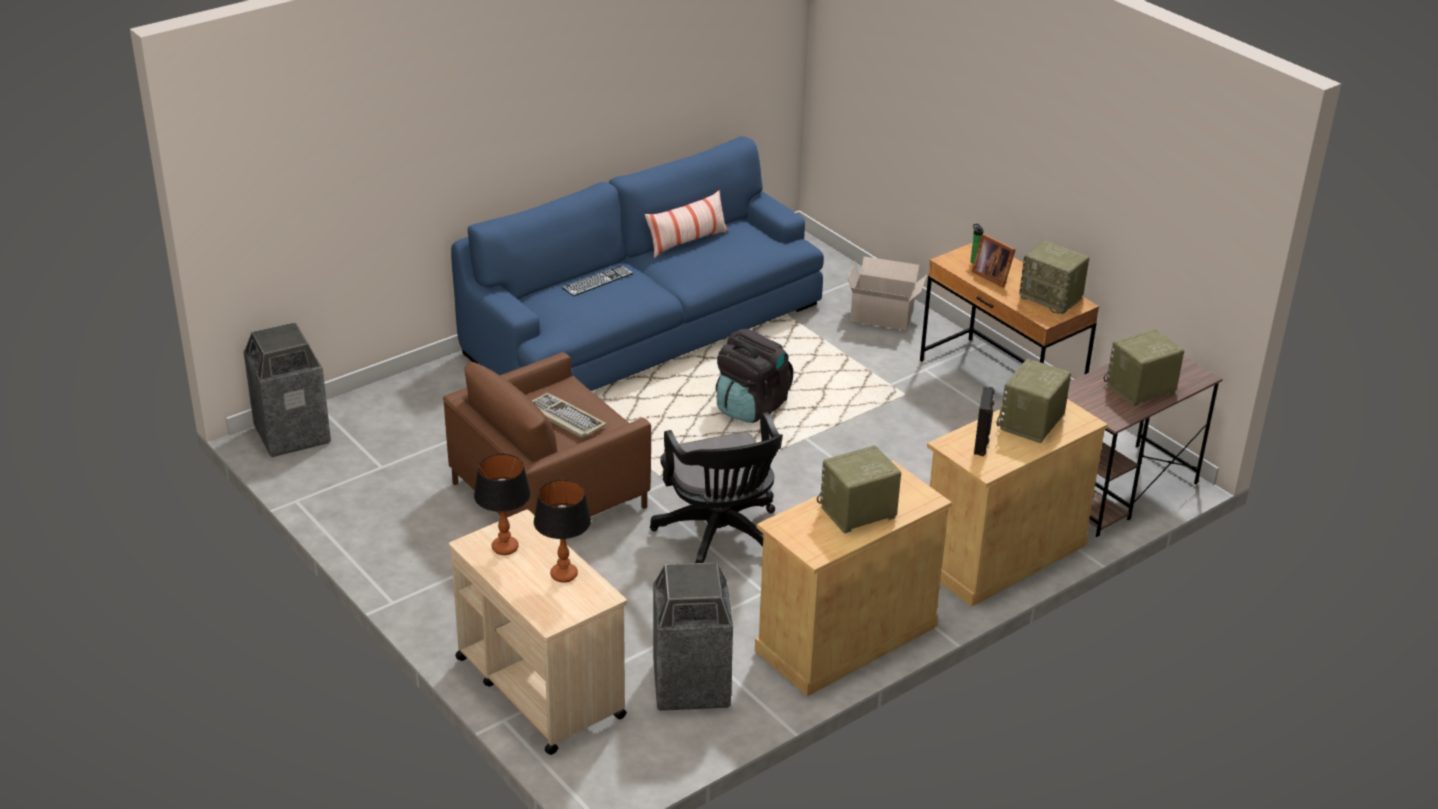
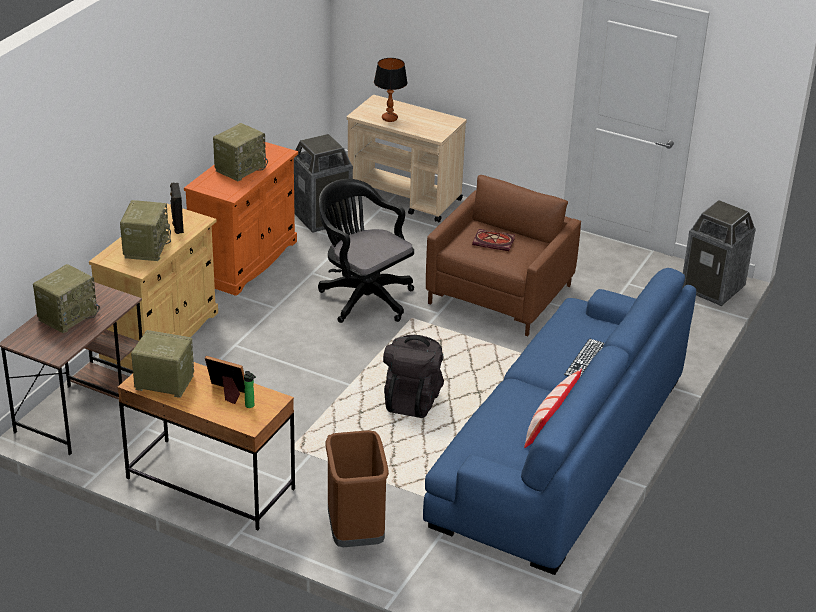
camera: 155 degrees right, 0 degrees up
table lamp [474,454,531,555] -> none
keyboard [532,393,606,438] -> book [472,229,515,251]
beige cabinet [755,461,952,696] -> orange cabinet [184,142,298,296]
cardboard box [847,256,927,330] -> brown trash can [325,430,389,547]

